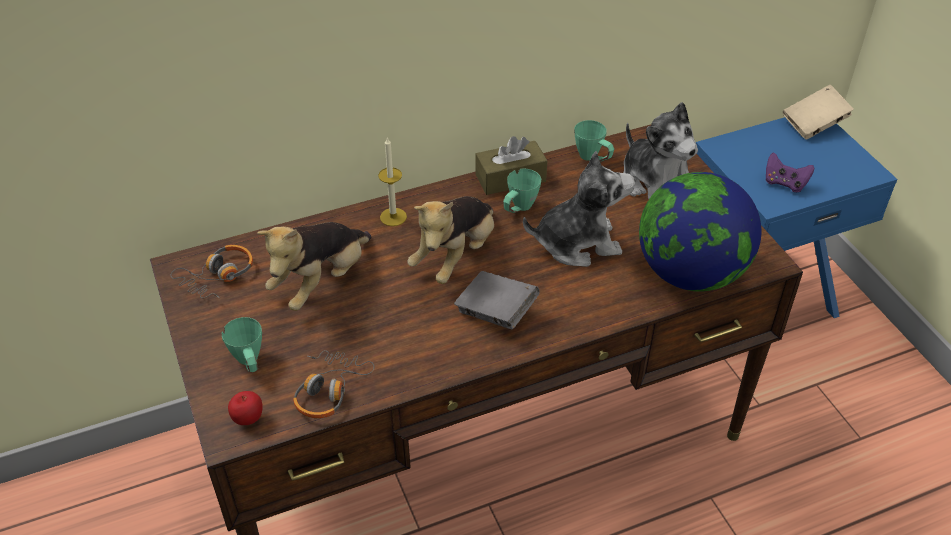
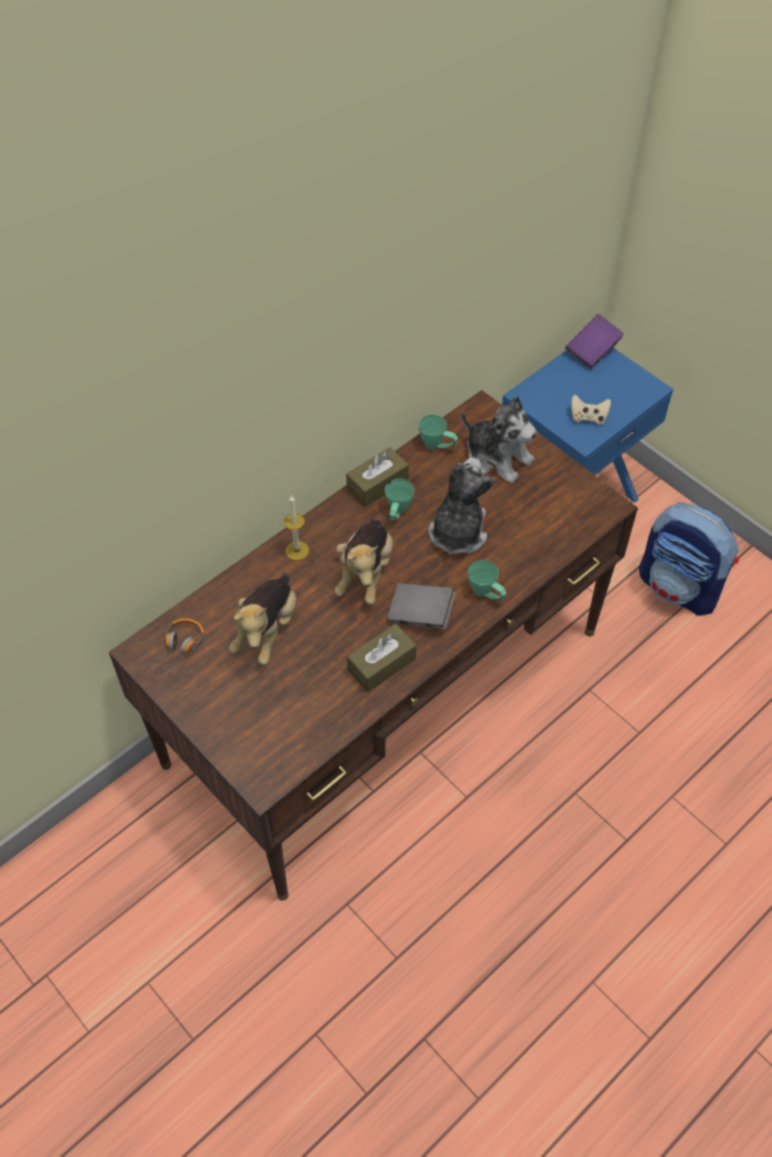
camera: 20 degrees left, 10 degrees up
green mug [222,317,262,372] -> green mug moved to [468,560,507,600]
apple [228,391,263,425] -> none
headphones [293,350,375,418] -> none
plush toy [523,151,635,267] -> plush toy turned 45 degrees counterclockwise [429,457,496,555]
globe [639,172,761,292] -> none
purple game controller [765,152,814,192] -> beige game controller [571,395,611,425]
beige book [783,85,854,140] -> purple book [565,314,624,369]
none -> brown tissue box [347,624,416,692]
none -> backpack [639,502,739,616]

